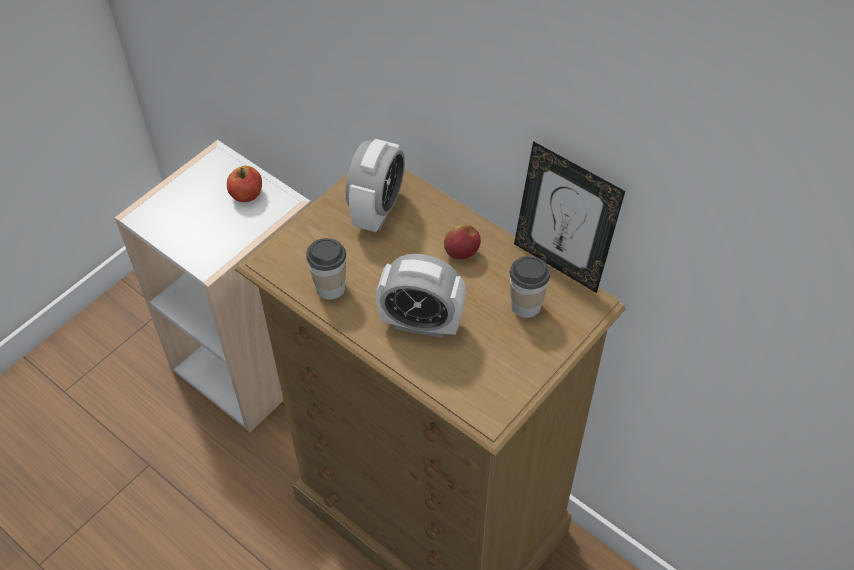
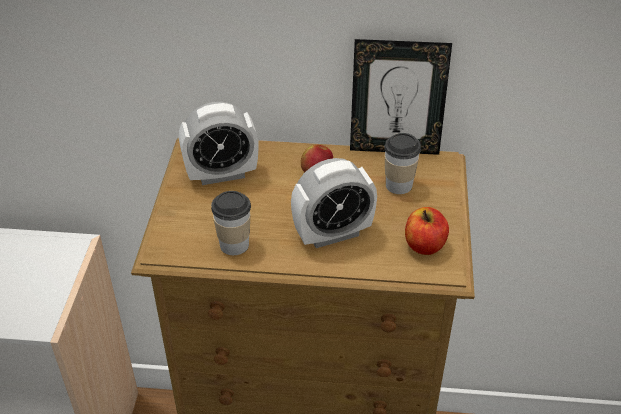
camera: 35 degrees left, 10 degrees down
apple [227,166,262,202] -> apple moved to [405,207,449,255]
alarm clock [346,139,405,232] -> alarm clock turned 90 degrees clockwise [179,102,259,185]

